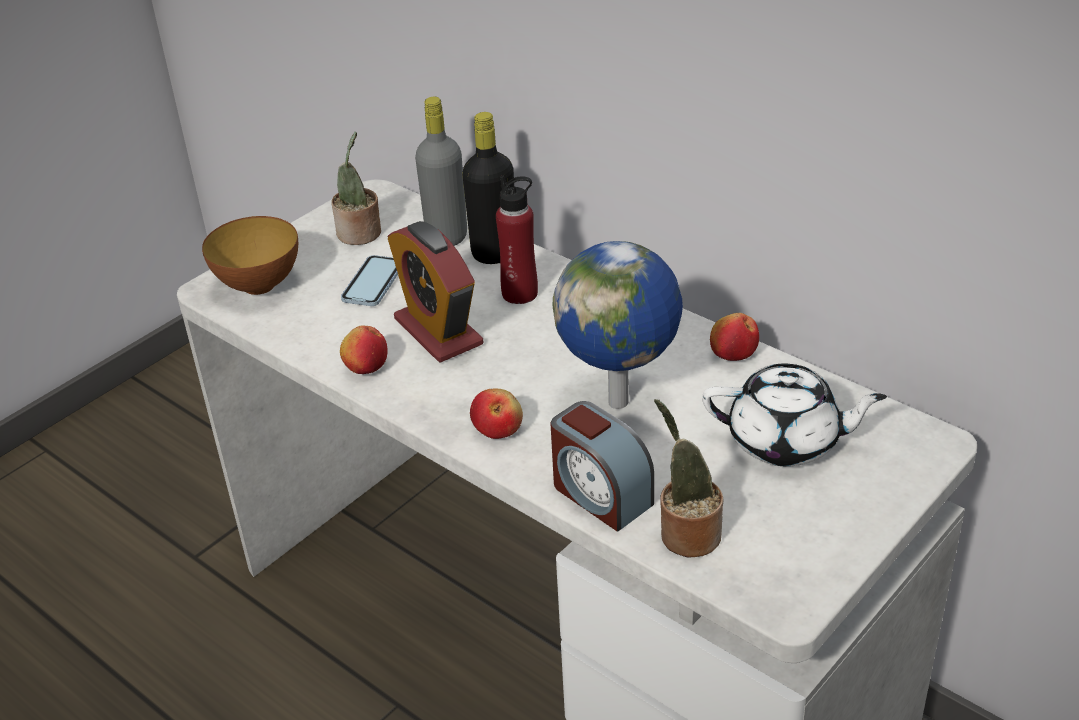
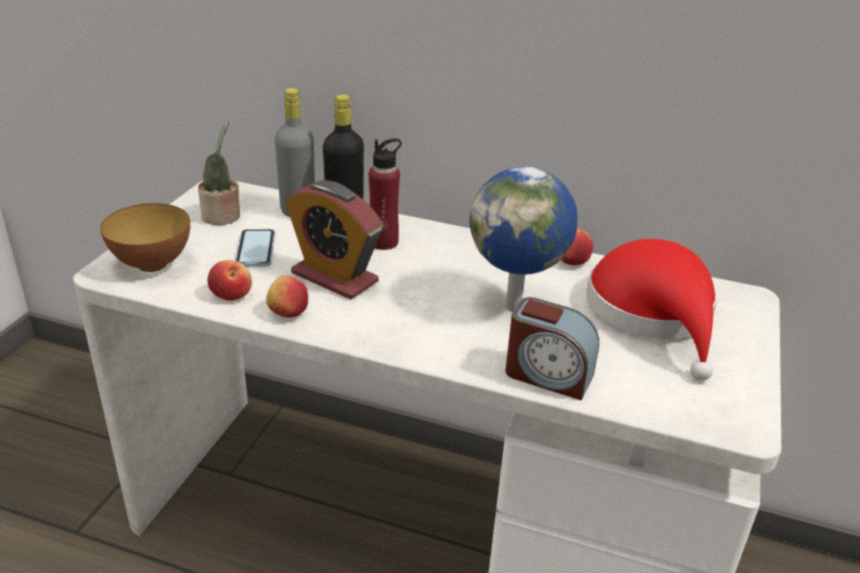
camera: 25 degrees left, 5 degrees down
apple [470,388,523,439] -> apple moved to [207,260,252,301]
potted plant [654,399,724,558] -> none
white teapot [702,364,887,467] -> red hat [586,239,718,381]

